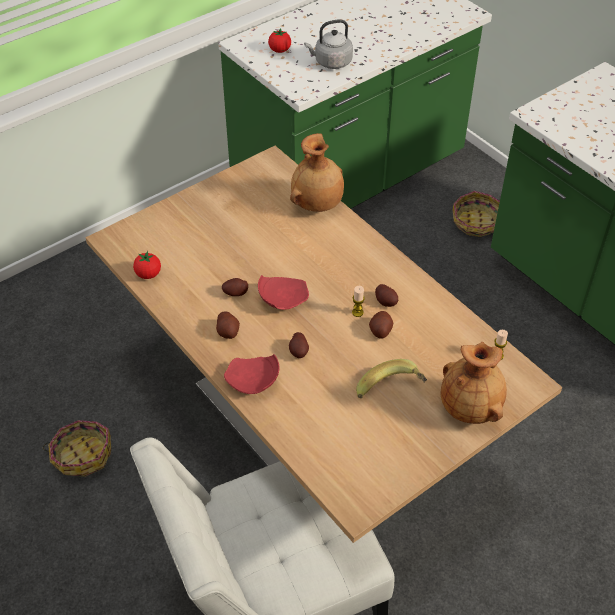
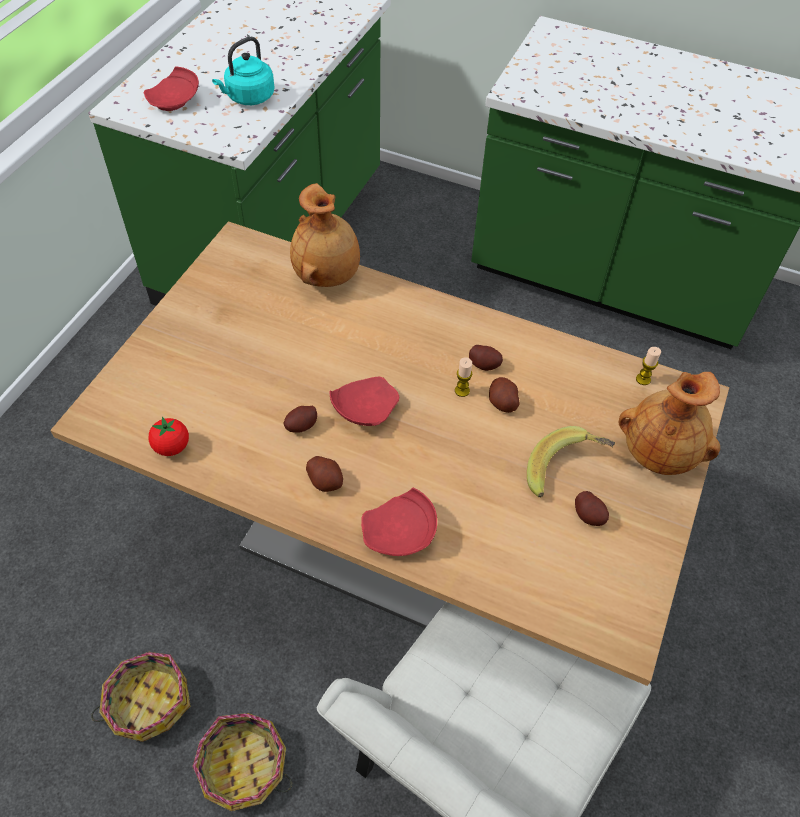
camera: 30 degrees left, 5 degrees up
tomato [268,28,291,53] -> red plate [144,66,199,111]
potato [289,332,309,358] -> potato moved to [575,491,609,526]
grey kettle [304,19,353,69] -> turquoise kettle [212,37,275,105]
basket [453,191,500,237] -> basket moved to [192,713,292,811]

